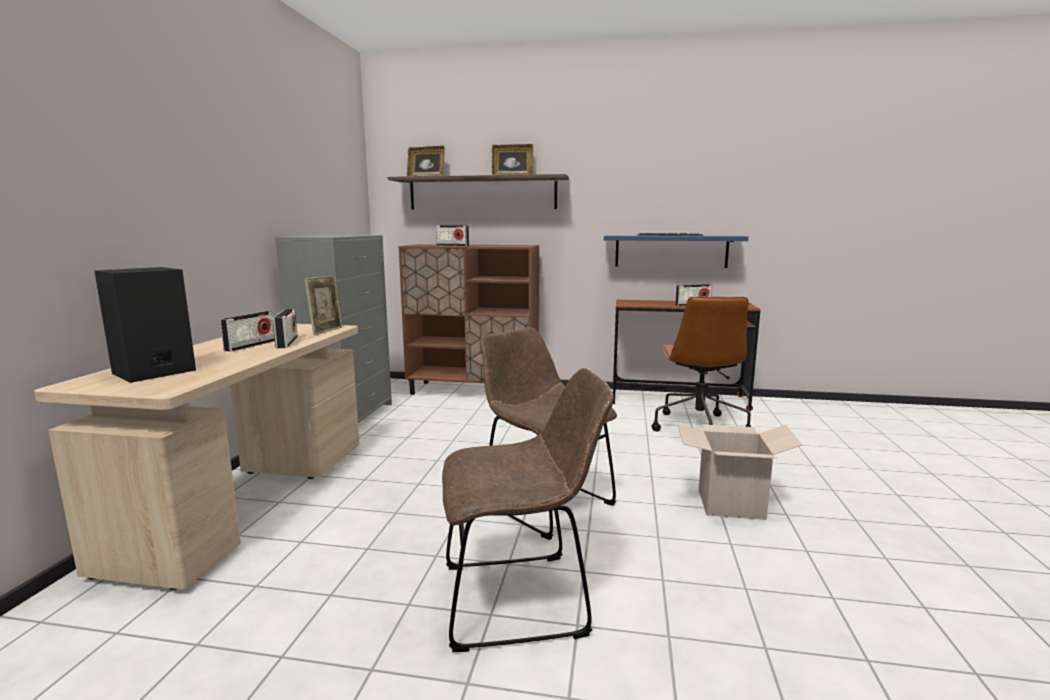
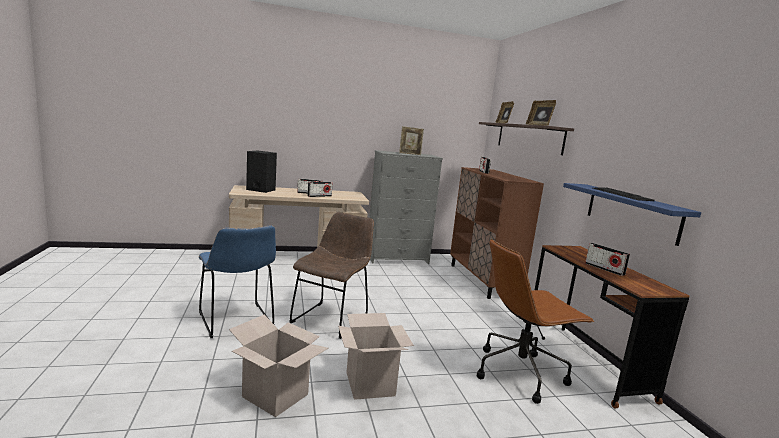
camera: 65 degrees right, 0 degrees up
picture frame [305,275,342,335] -> picture frame moved to [399,126,424,155]
brown chair [442,368,614,652] -> blue chair [199,225,276,338]
none -> cardboard box [229,314,329,417]

